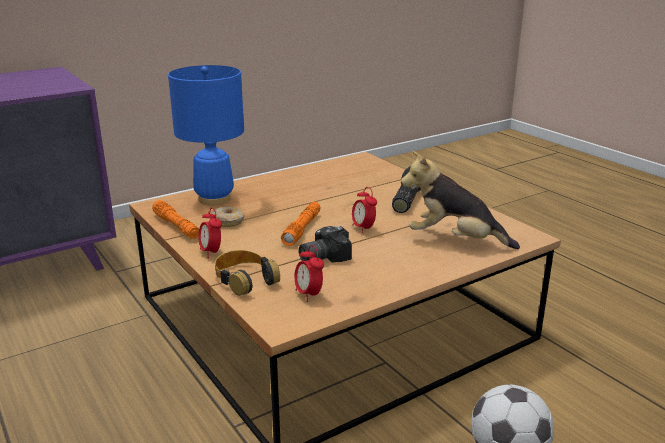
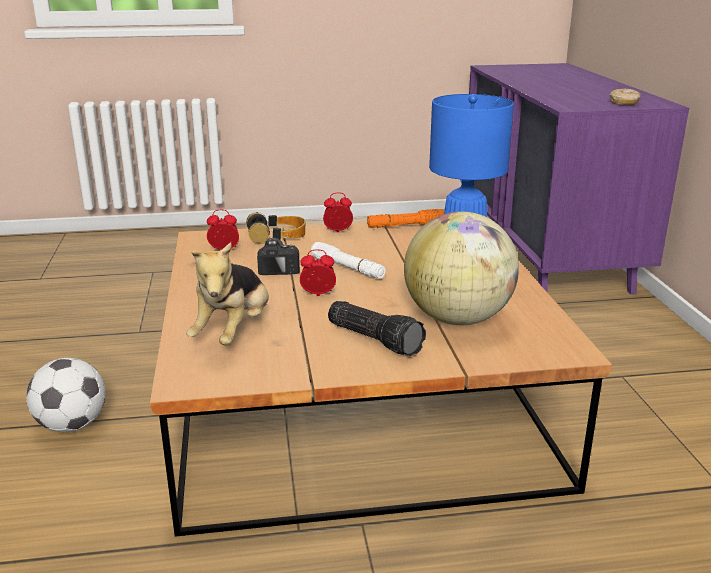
camera: 115 degrees right, 0 degrees up
donut [210,207,244,227] -> donut moved to [610,88,641,105]
orange flashlight [281,202,320,246] -> white flashlight [311,242,386,279]
plush toy [401,151,520,249] -> plush toy turned 150 degrees clockwise [186,242,269,345]
none -> globe [404,211,519,325]

